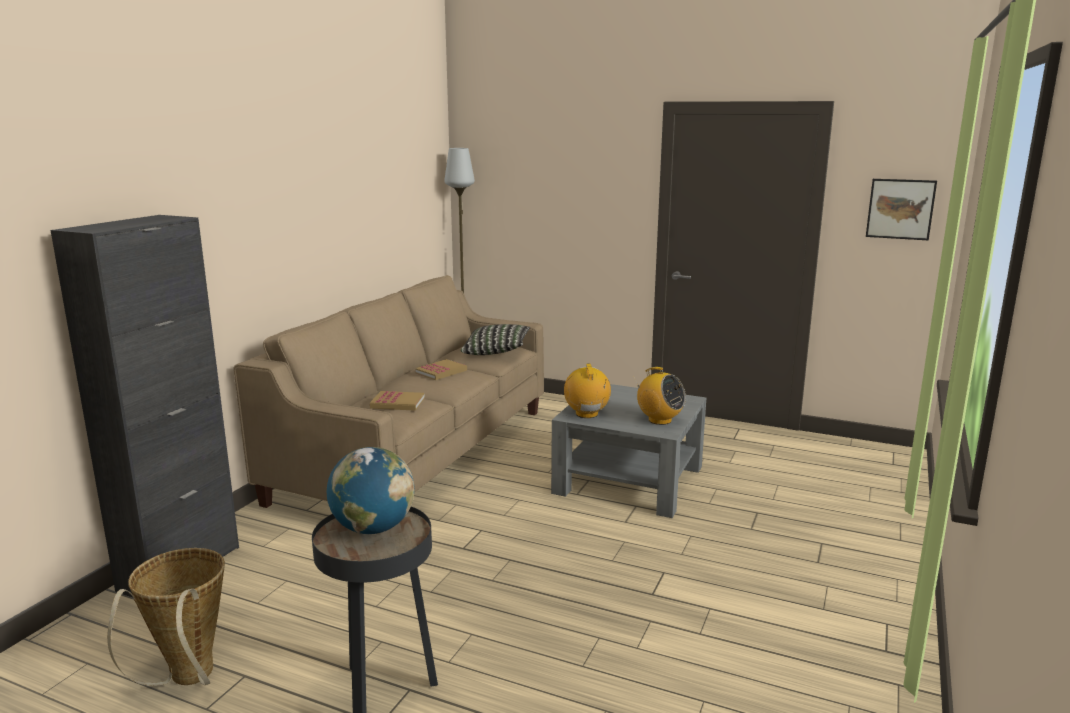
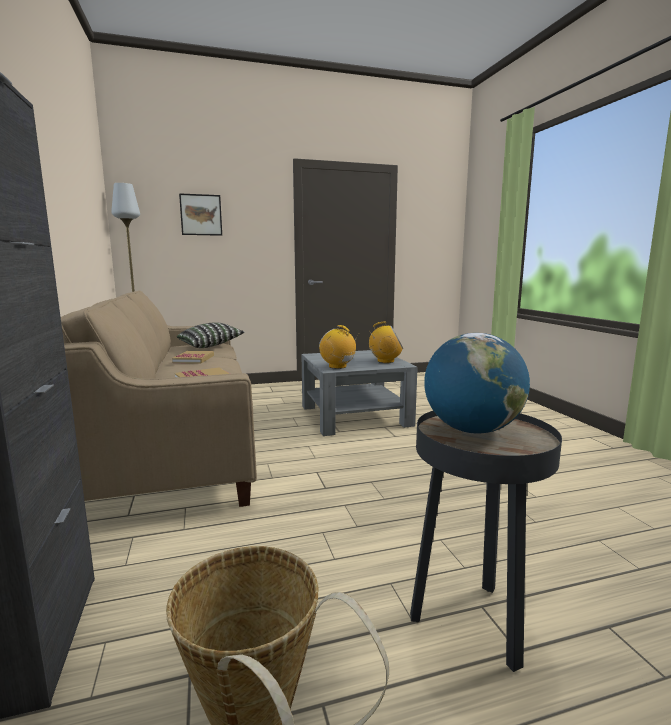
camera: 40 degrees left, 5 degrees down
picture [866,179,937,240] -> picture moved to [179,193,222,236]

